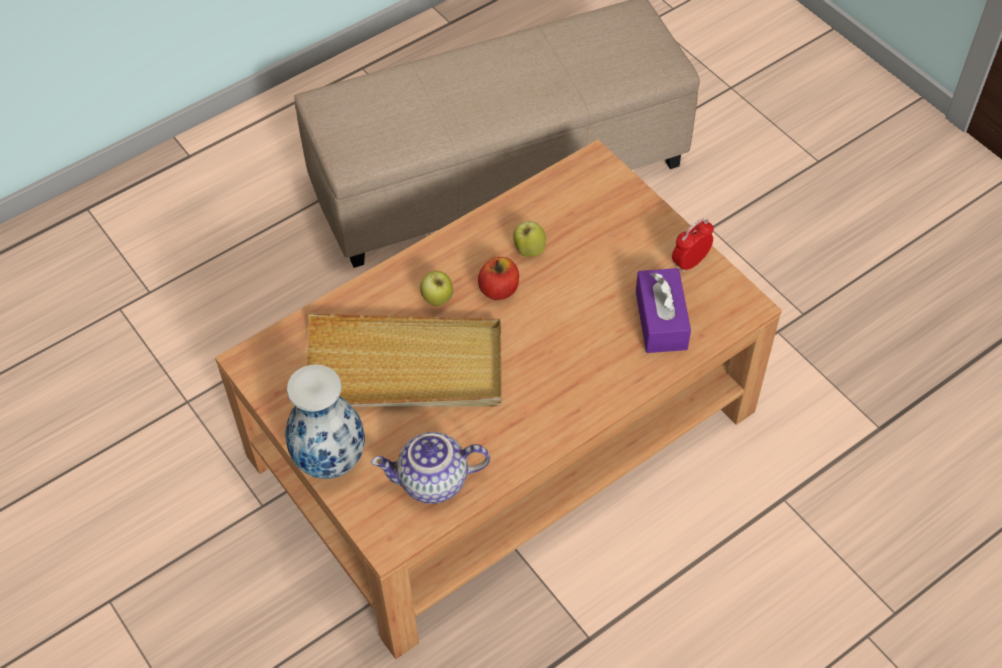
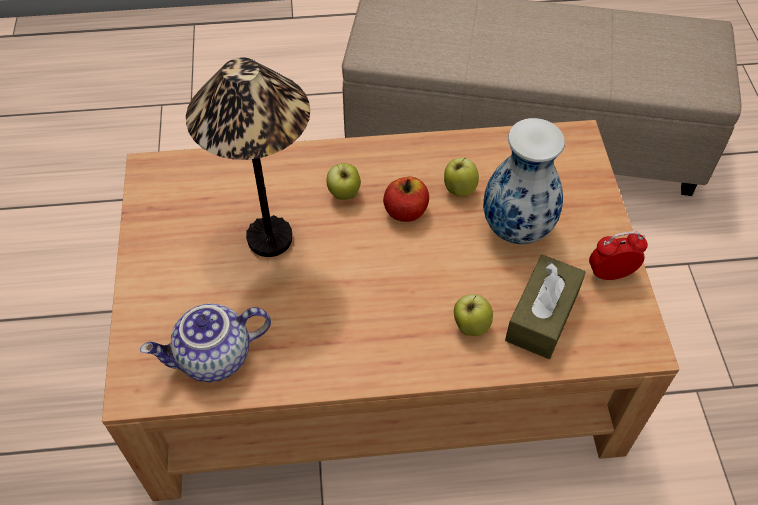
camera: 30 degrees right, 0 degrees up
vase [285,364,365,479] -> vase moved to [483,118,565,244]
beige tray [307,314,502,406] -> table lamp [186,57,310,257]
teapot [371,432,490,504] -> teapot turned 45 degrees counterclockwise [140,304,271,382]
purple tissue box [636,268,691,353] -> brown tissue box [505,255,586,359]
none -> apple [454,294,493,336]

